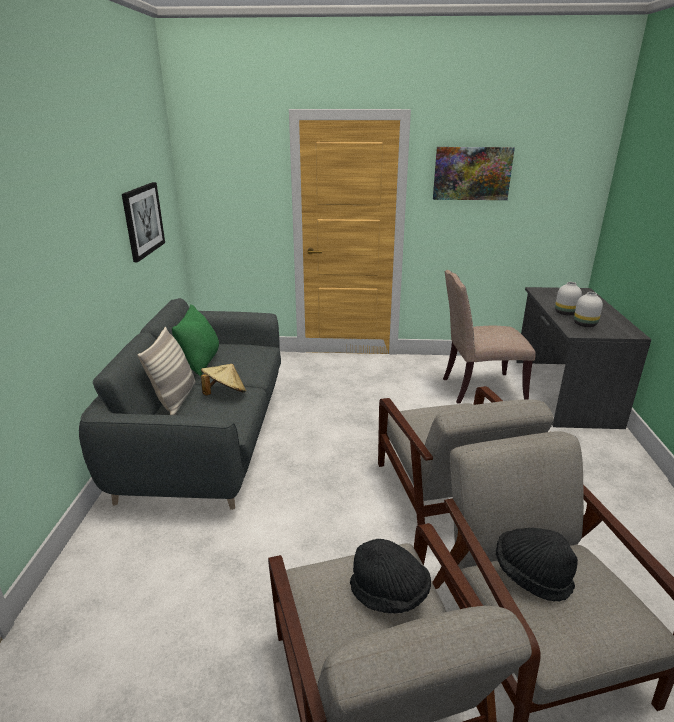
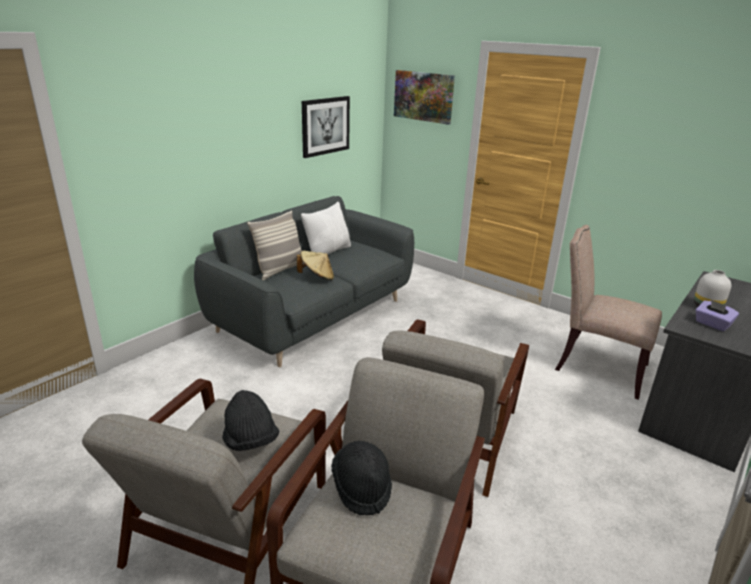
camera: 35 degrees right, 0 degrees up
green pillow [172,304,219,376] -> white pillow [301,202,351,254]
picture [433,147,515,200] -> picture moved to [394,70,455,125]
white vase [574,292,603,327] -> purple tissue box [695,300,739,331]

